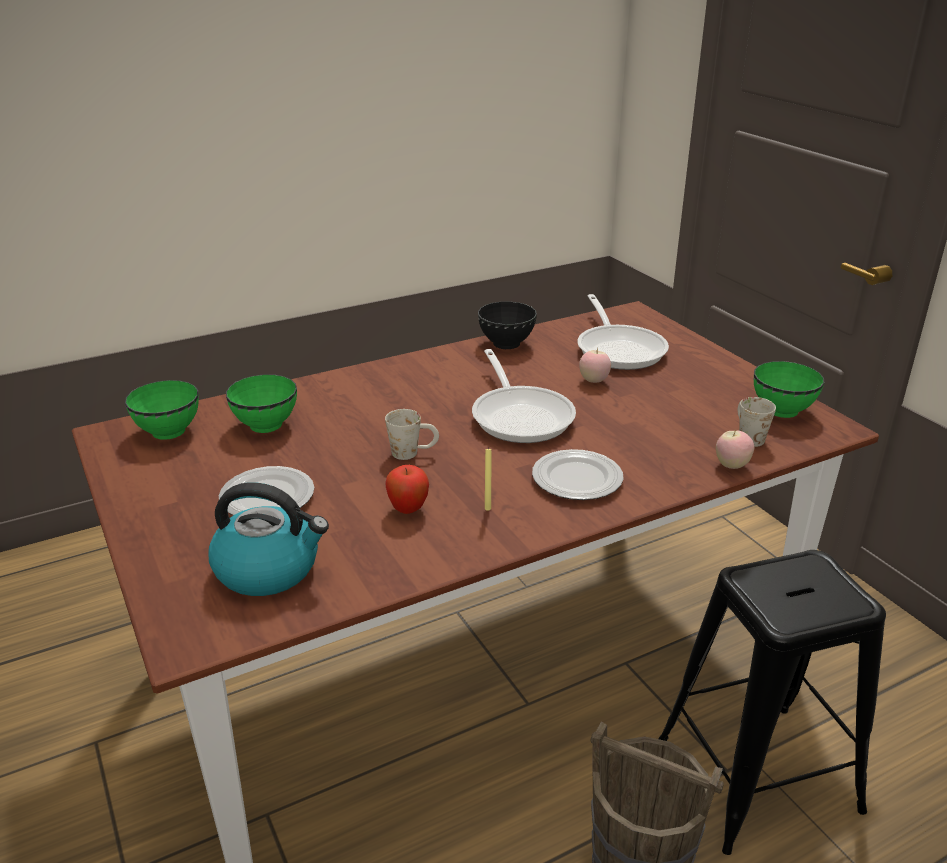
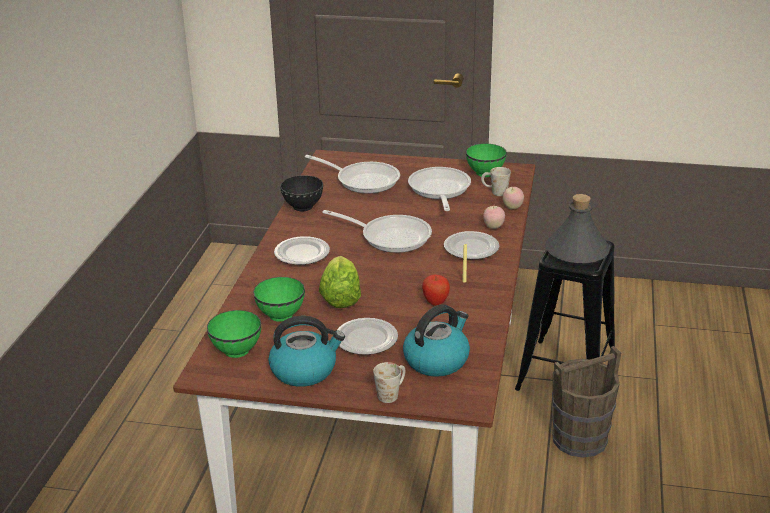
camera: 50 degrees left, 0 degrees up
white mug [385,409,439,460] -> white mug moved to [373,362,406,403]
apple [579,348,611,383] -> apple moved to [483,206,505,229]
none -> kettle [269,316,345,387]
none -> plate [274,236,330,265]
none -> lettuce [319,256,361,308]
none -> frying pan [408,167,471,211]
none -> grey bottle [545,194,610,266]

